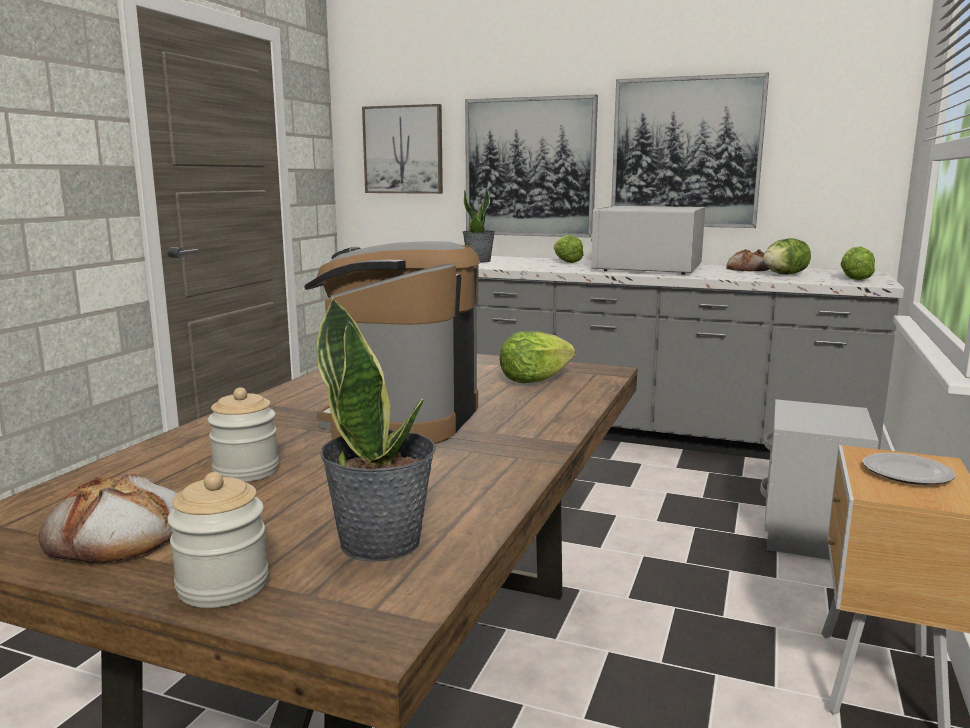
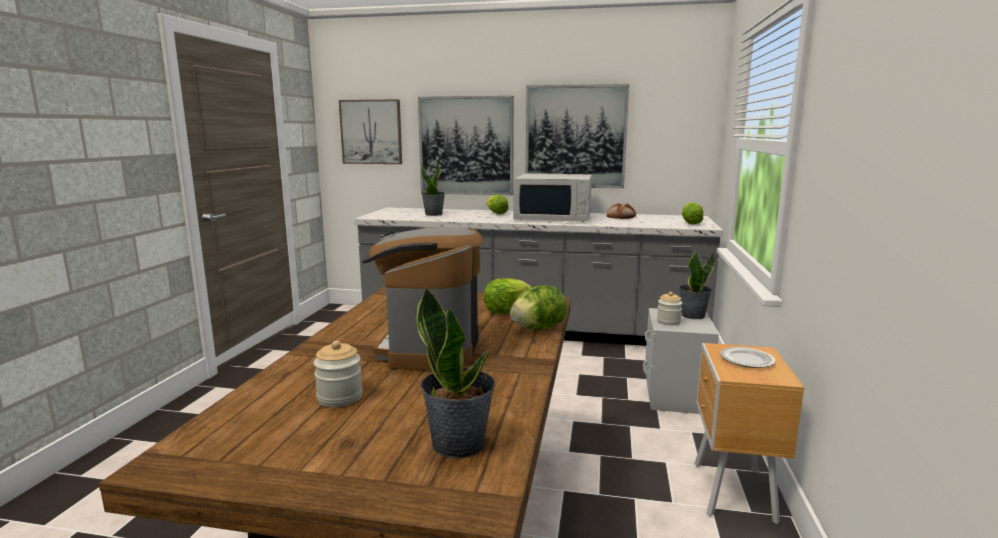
camera: 10 degrees left, 0 degrees up
bread [39,474,178,563] -> none
jar [167,472,268,608] -> jar moved to [657,292,682,325]
white microwave [591,206,705,275] -> white microwave turned 90 degrees counterclockwise [513,174,592,222]
lettuce [763,238,811,275] -> lettuce moved to [510,285,567,330]
none -> potted plant [679,251,715,319]

